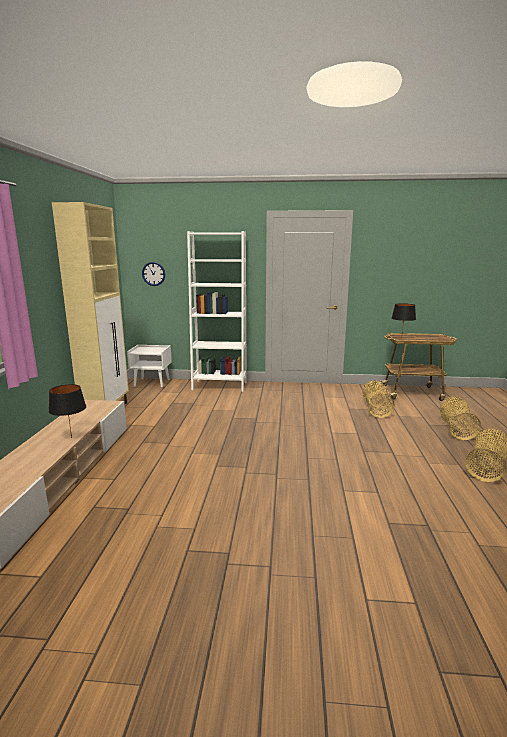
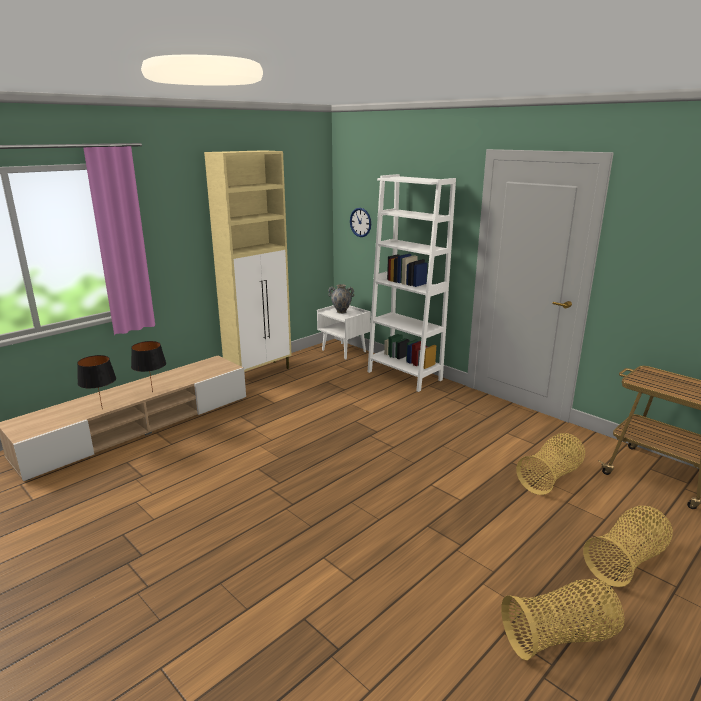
camera: 40 degrees right, 5 degrees up
black table lamp [392,303,416,339] -> black table lamp moved to [77,355,116,410]
none -> vase [328,284,355,314]

